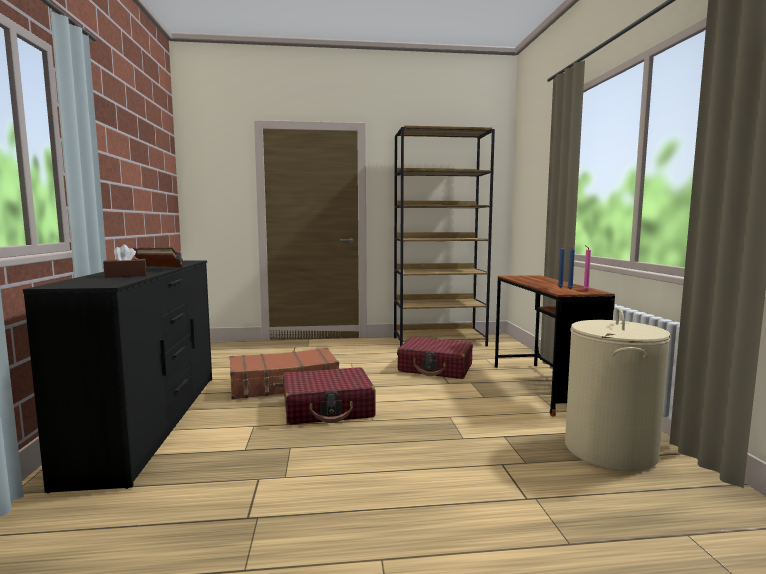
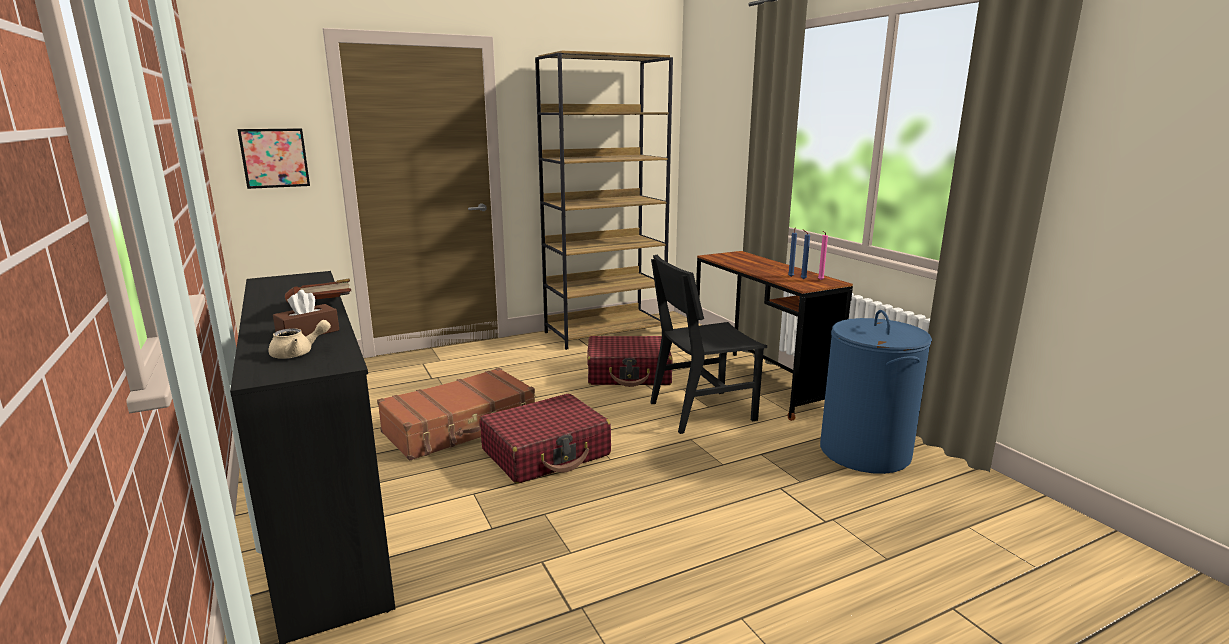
camera: 20 degrees left, 10 degrees up
beige laundry basket [565,308,671,472] -> blue laundry basket [820,310,932,474]
none -> picture [237,128,310,189]
none -> beige teapot [268,320,331,359]
none -> black chair [650,255,767,434]

